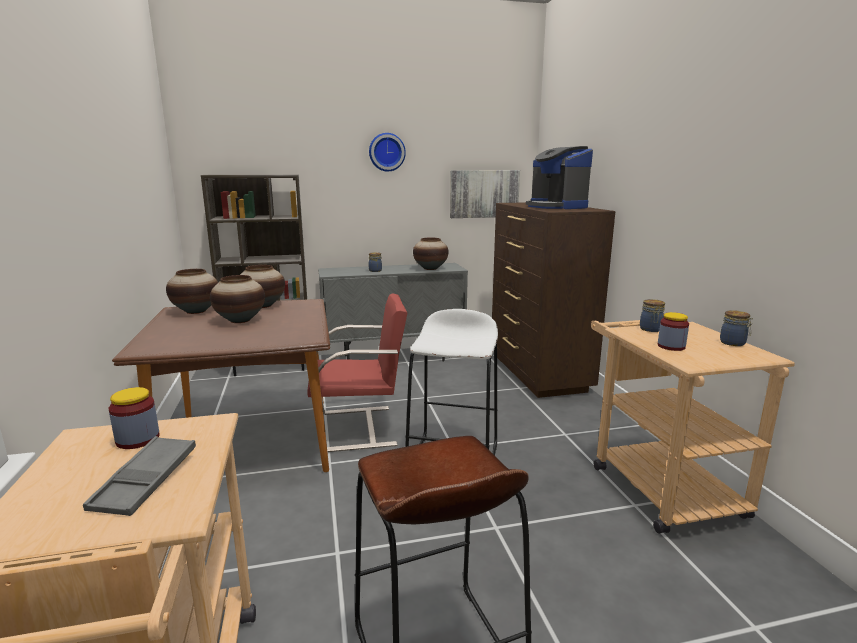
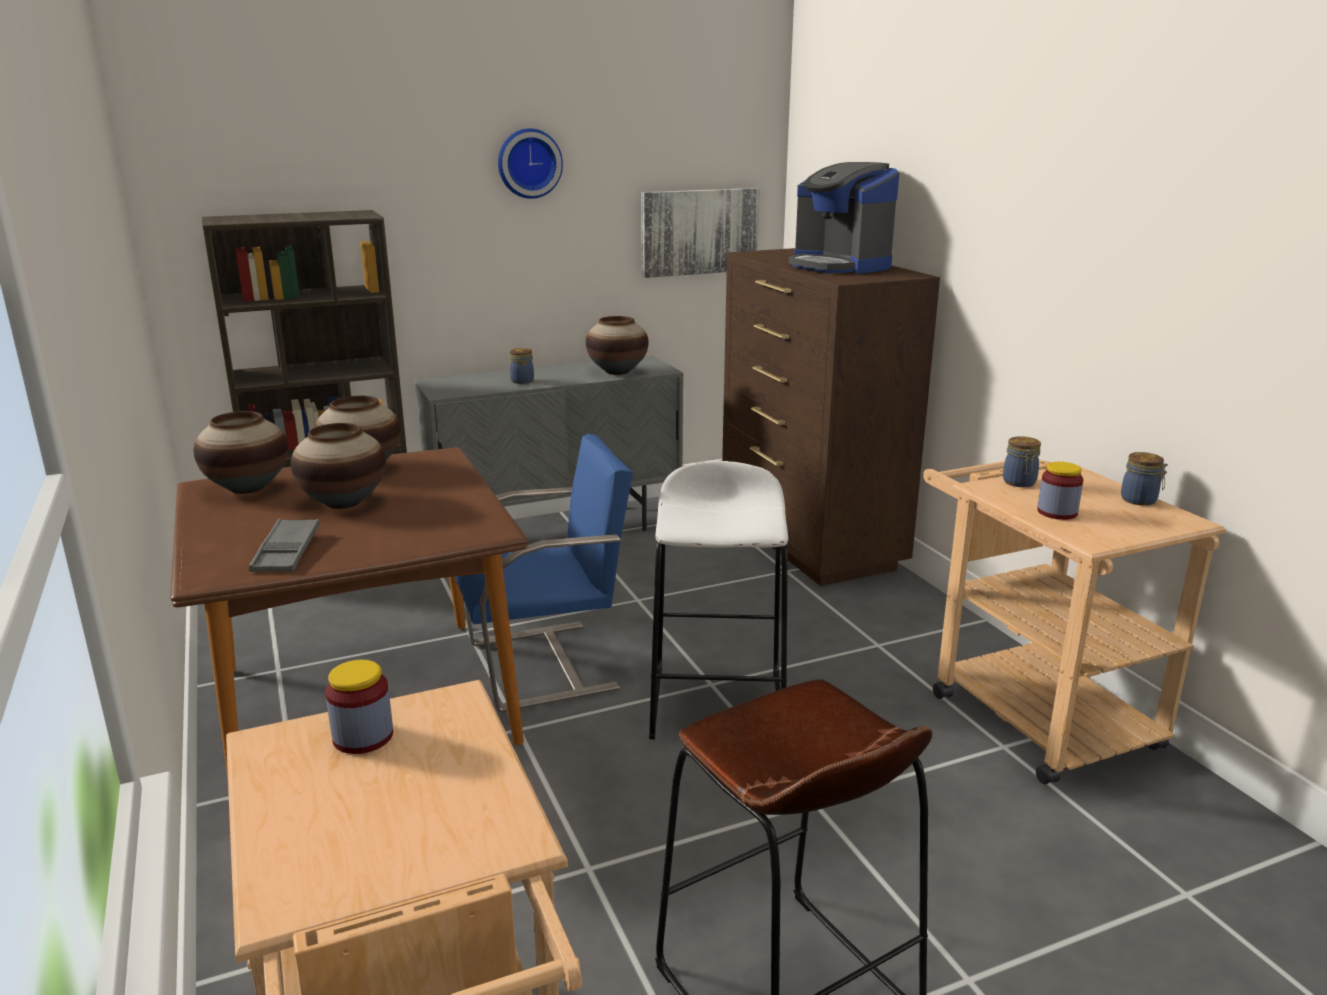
camera: 10 degrees left, 5 degrees up
grey tray [83,436,196,516] -> grey tray moved to [249,519,319,572]
red chair [307,293,407,452] -> blue chair [455,434,633,713]

